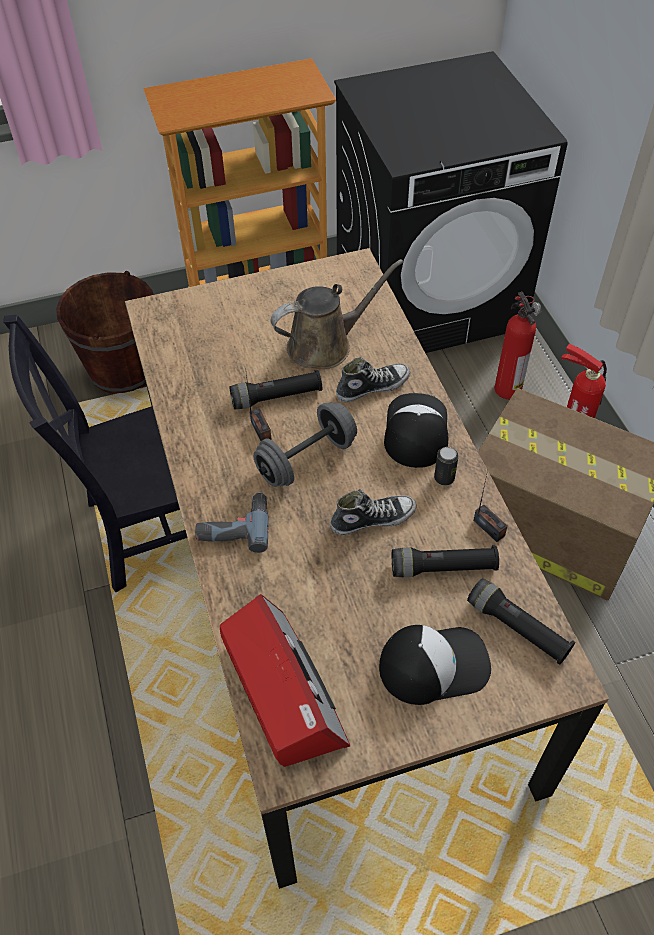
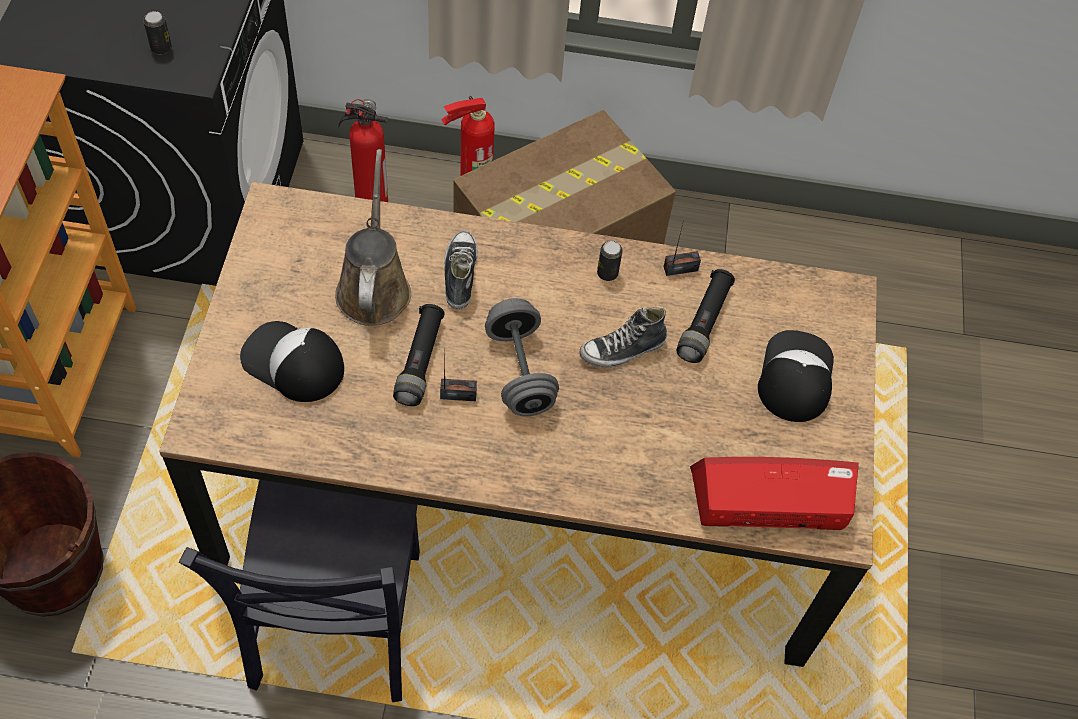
camera: 70 degrees left, 5 degrees up
power drill [195,492,269,553] -> none
shoe [330,489,416,535] -> shoe turned 120 degrees counterclockwise [579,308,667,368]
cap [384,393,448,468] -> cap moved to [240,321,344,402]
black flashlight [467,578,575,665] -> none
none -> can [143,11,172,54]

